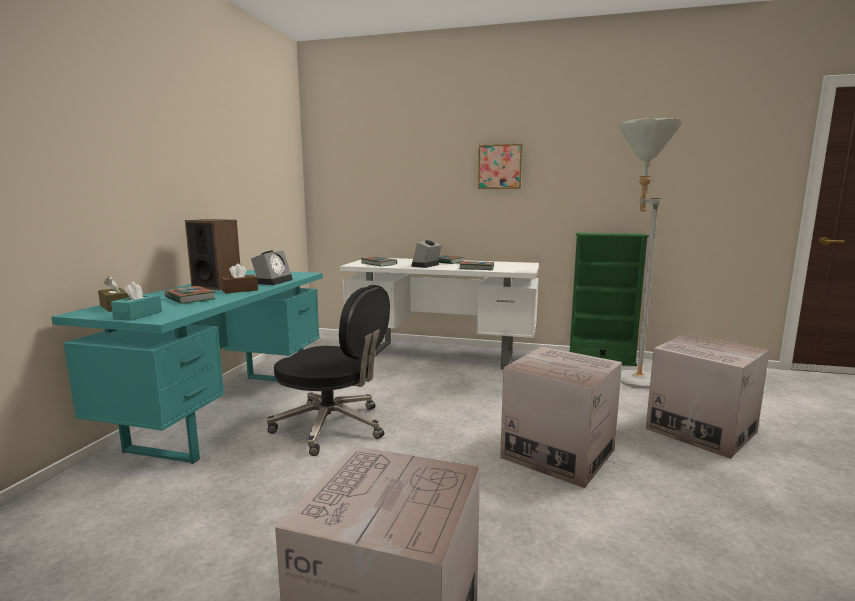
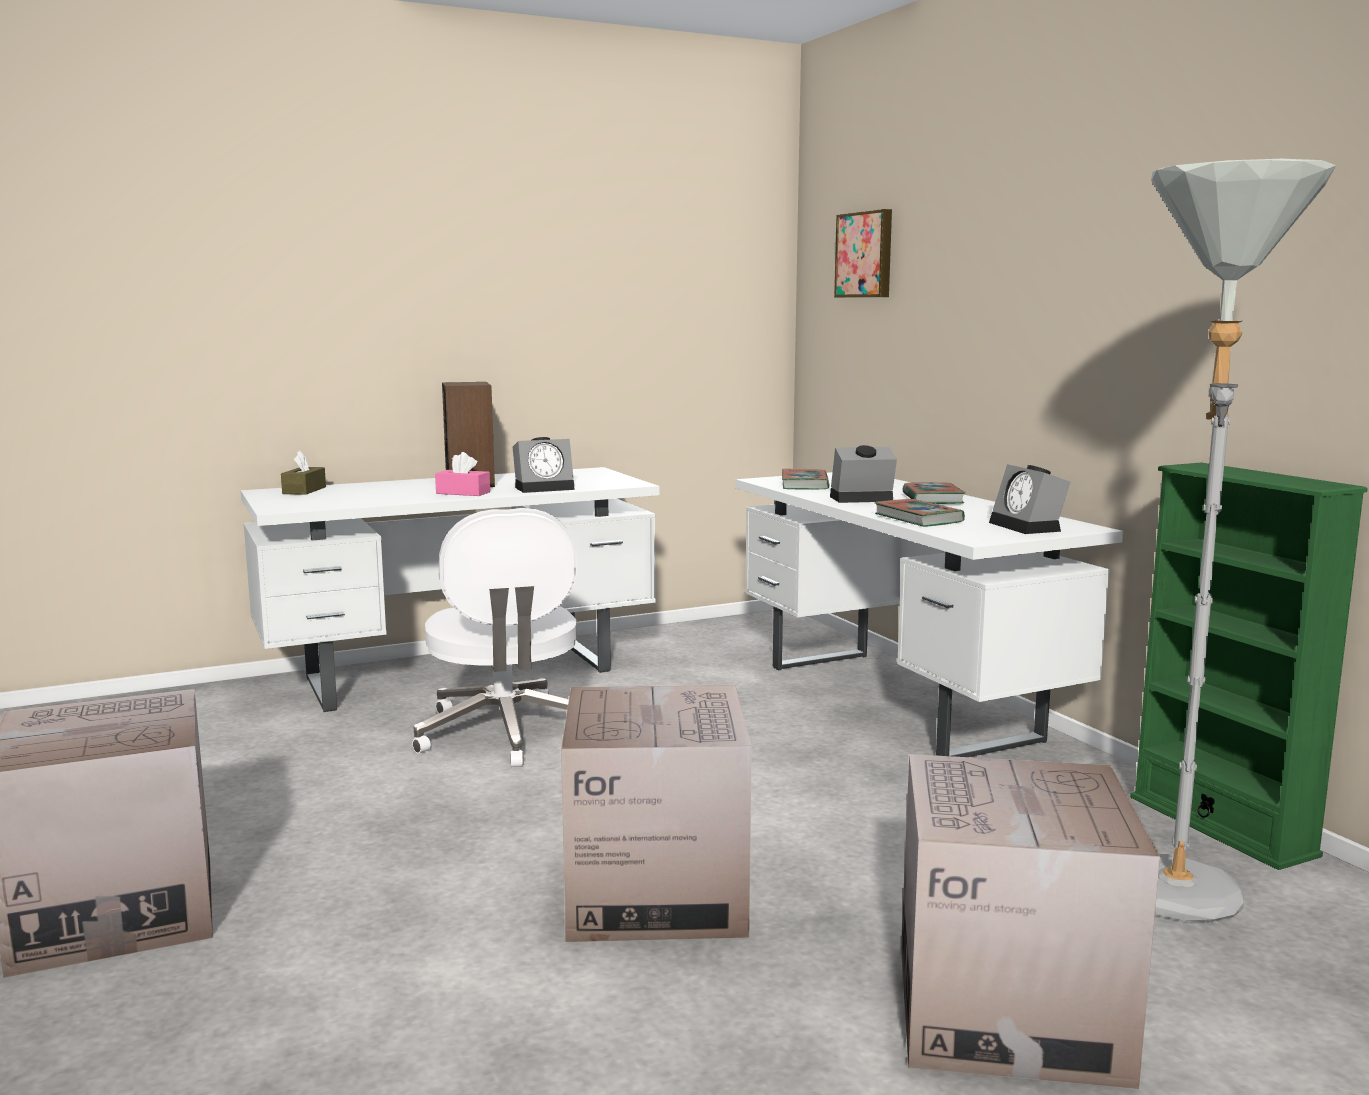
camera: 50 degrees right, 0 degrees up
turquoise desk [51,270,323,464] -> white desk [241,467,659,712]
turquoise tissue box [111,282,162,321] -> none
book [164,286,216,304] -> none
brown tissue box [221,264,258,294] -> pink tissue box [435,452,490,496]
black office chair [267,285,390,456] -> white office chair [412,508,577,767]
picture [478,144,522,189] -> picture moved to [834,209,892,297]
none -> alarm clock [989,464,1070,534]

